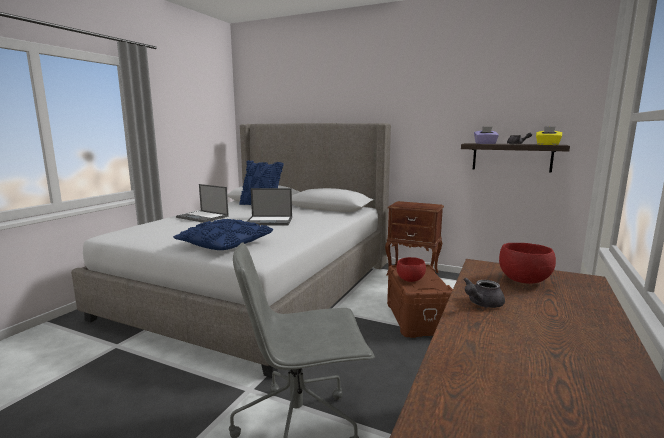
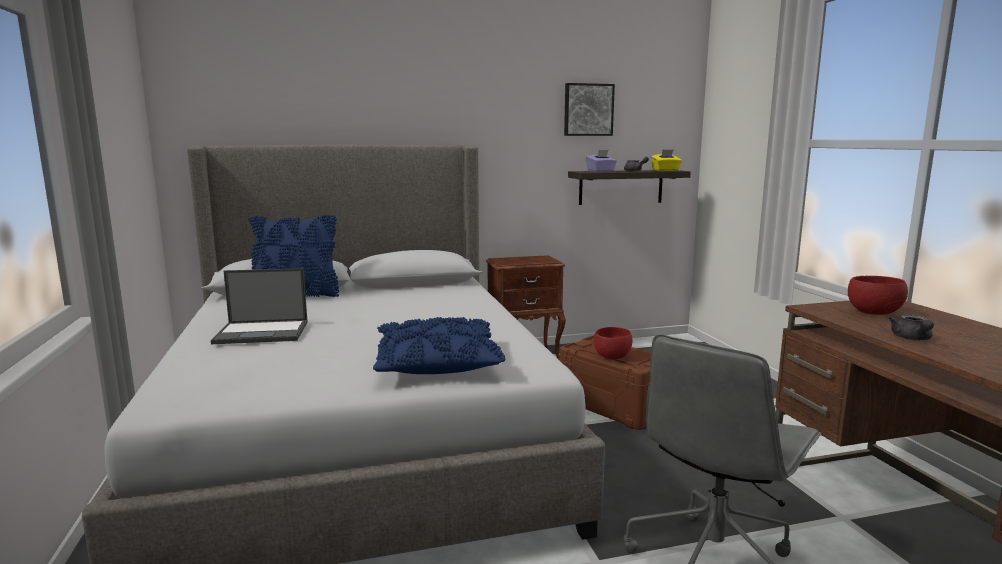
camera: 40 degrees left, 0 degrees up
laptop [247,188,292,226] -> none
none -> picture [564,83,615,136]

